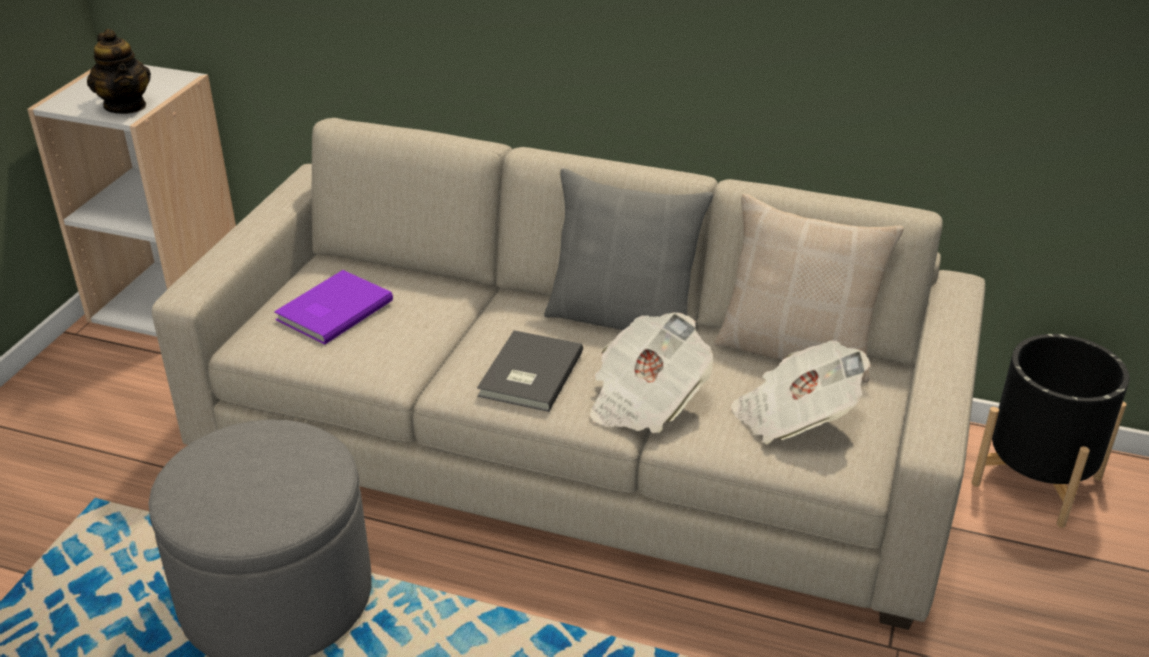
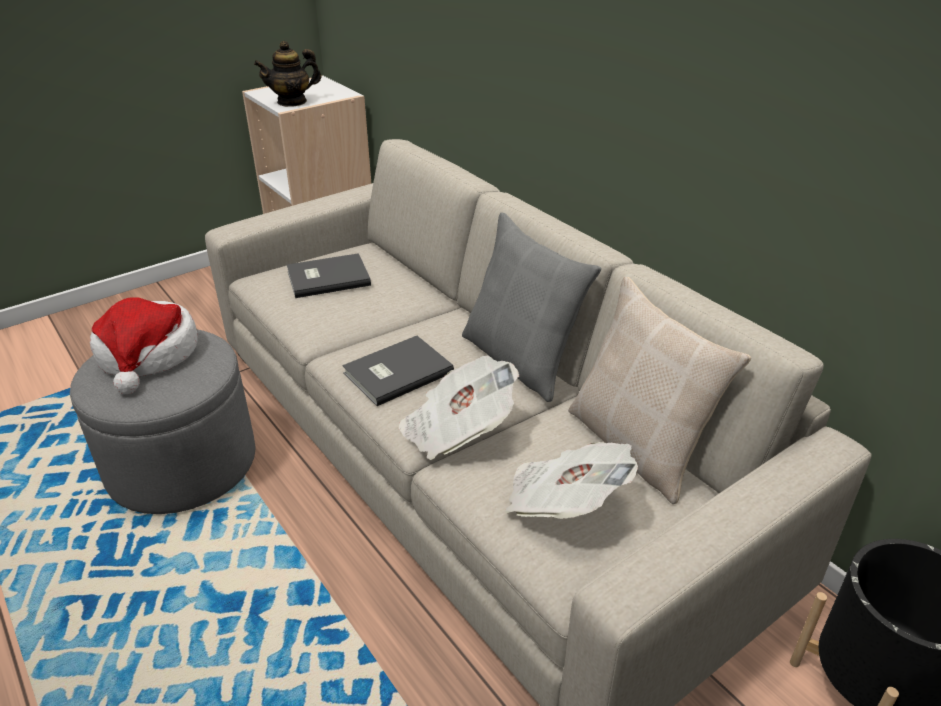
camera: 35 degrees right, 0 degrees up
teapot [87,29,151,114] -> teapot turned 60 degrees clockwise [254,41,321,107]
purple book [274,270,393,345] -> grey book [287,253,371,298]
none -> hat [90,297,198,394]

